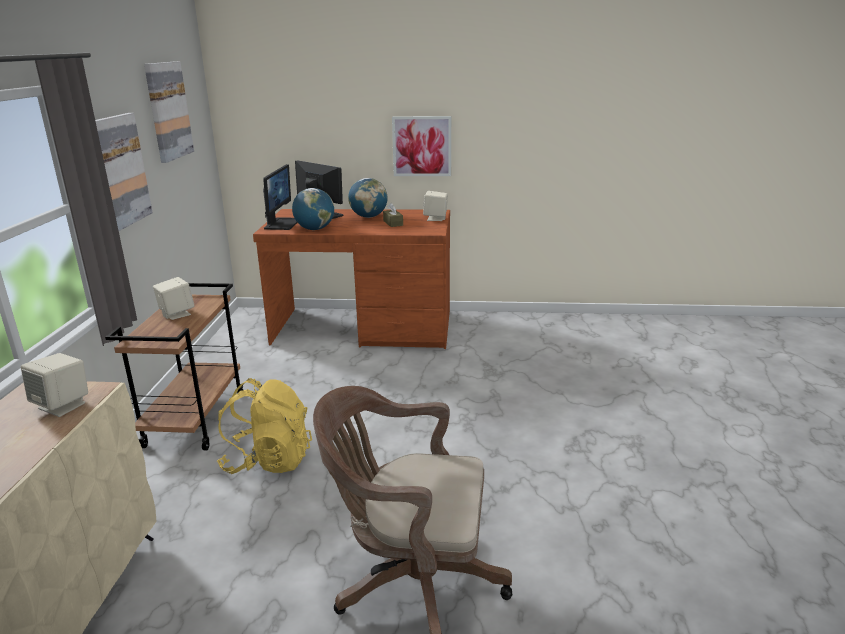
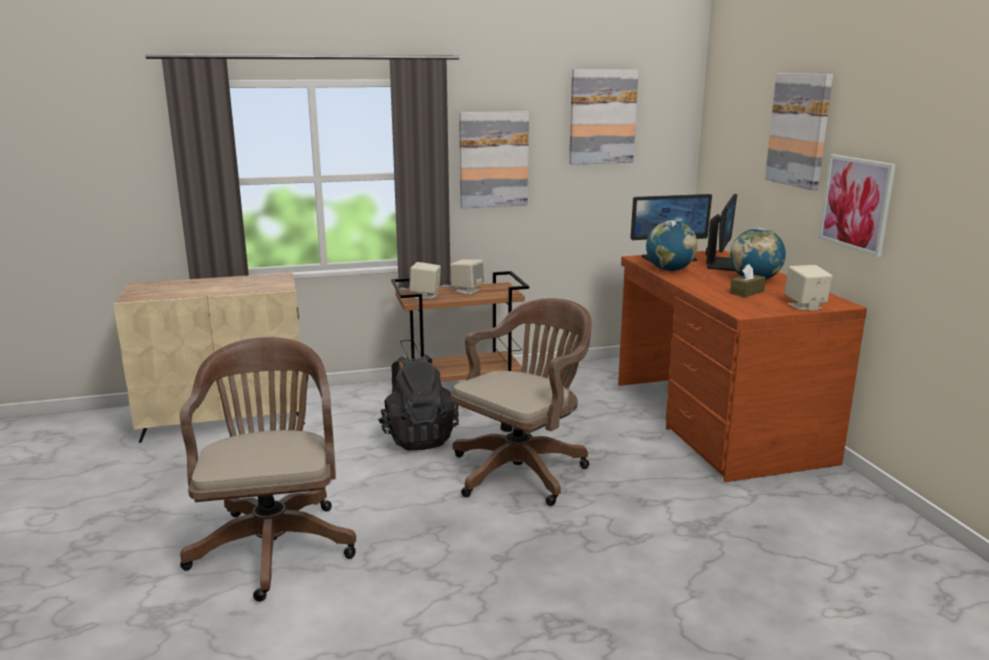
camera: 70 degrees right, 5 degrees down
beige speaker [21,353,88,417] -> beige speaker moved to [409,262,441,299]
yellow backpack [217,378,312,474] -> black backpack [378,354,459,450]
none -> brown office chair [451,298,592,506]
none -> picture [765,73,833,191]

